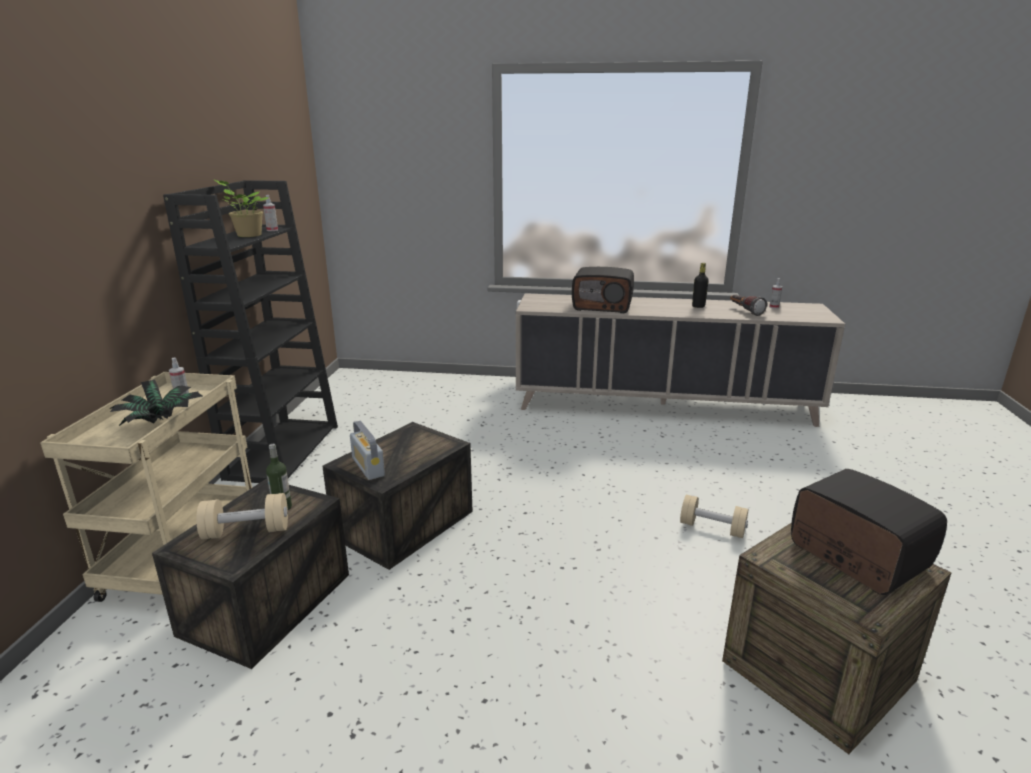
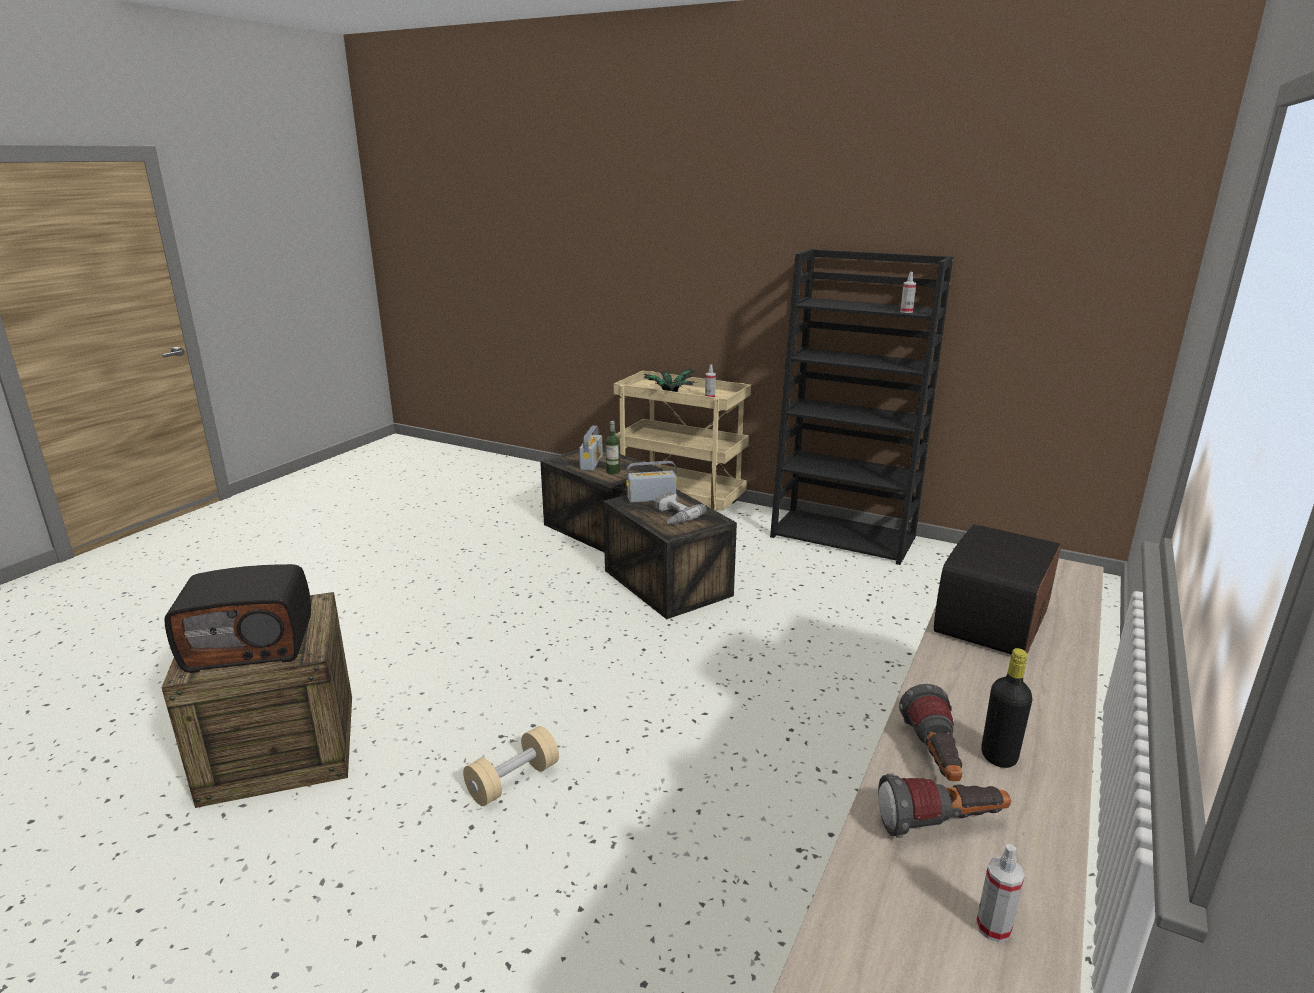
camera: 110 degrees right, 0 degrees up
beige dumbbell [196,493,288,540] -> radio [579,426,603,471]
potted plant [213,179,269,237] -> none
none -> power drill [653,492,707,524]
none -> flashlight [899,684,963,781]

